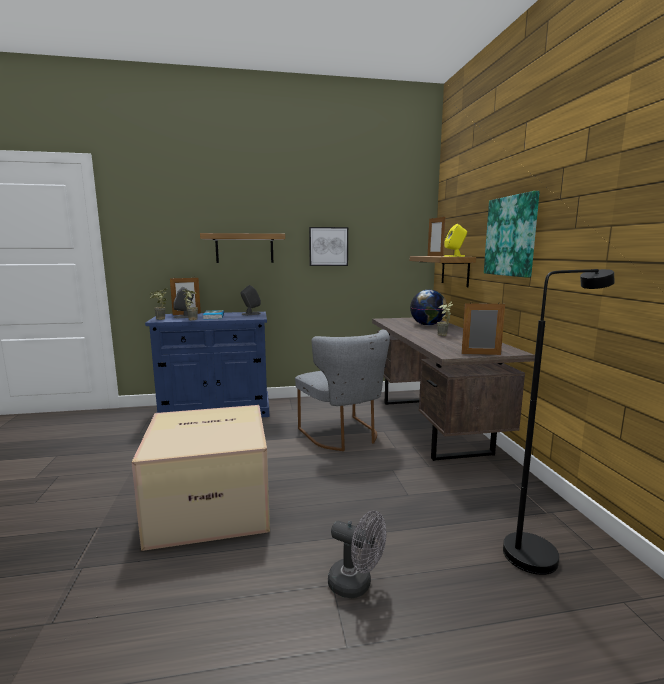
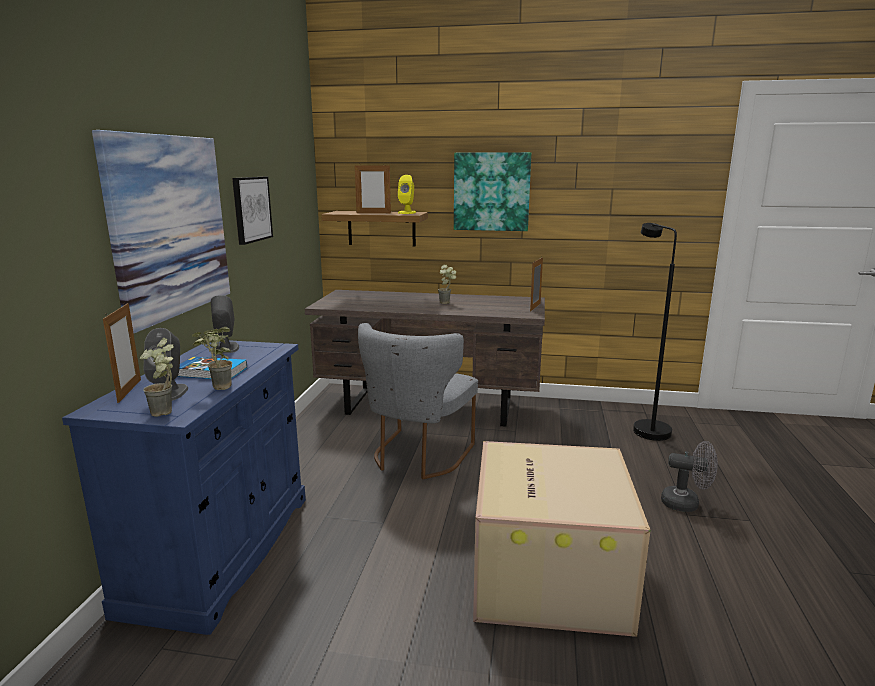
camera: 70 degrees left, 5 degrees up
shelf [200,233,285,263] -> picture [92,130,230,333]
grey chair [295,330,390,451] -> grey chair turned 120 degrees clockwise [358,323,478,479]
grey fan [328,511,386,598] -> grey fan turned 60 degrees clockwise [661,441,718,512]
globe [410,290,447,326] -> none

